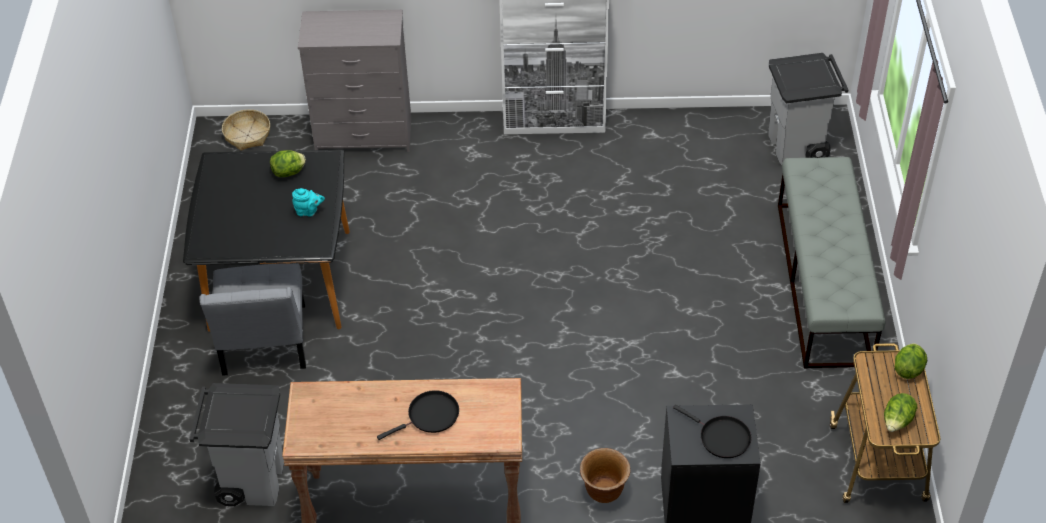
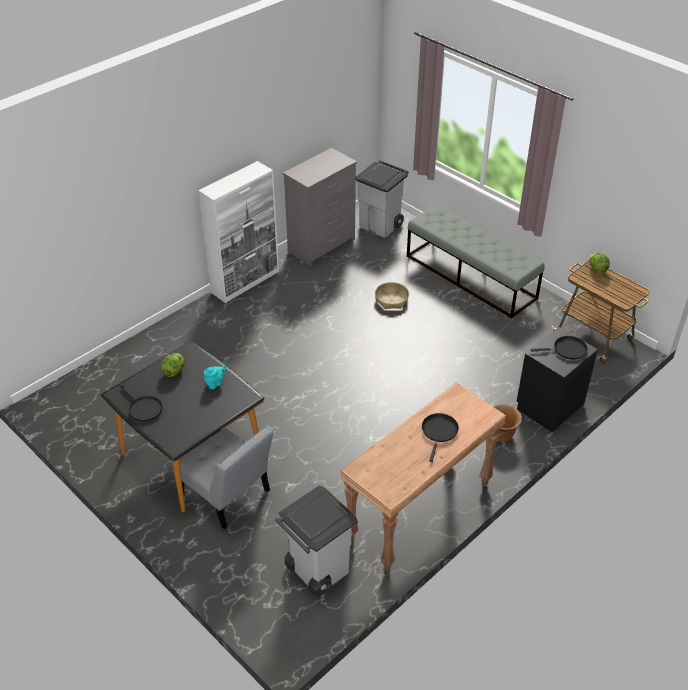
camera: 45 degrees left, 5 degrees down
basket [222,110,270,151] -> basket moved to [375,282,409,309]
grey dresser [298,10,411,152] -> grey dresser moved to [283,148,357,266]
lettuce [884,393,917,432] -> none
none -> black frying pan [120,385,163,422]

